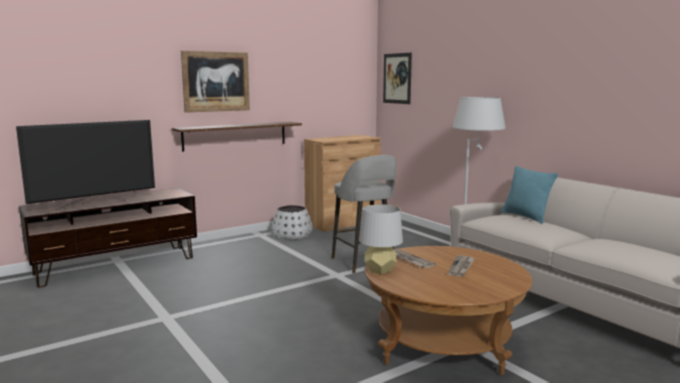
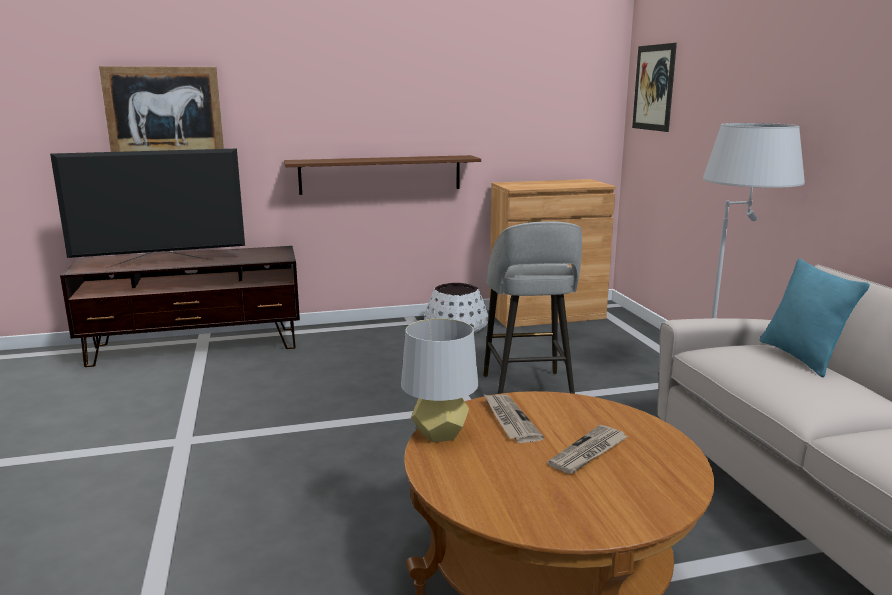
camera: 20 degrees right, 5 degrees up
picture [181,51,250,113] -> picture moved to [99,66,224,152]

